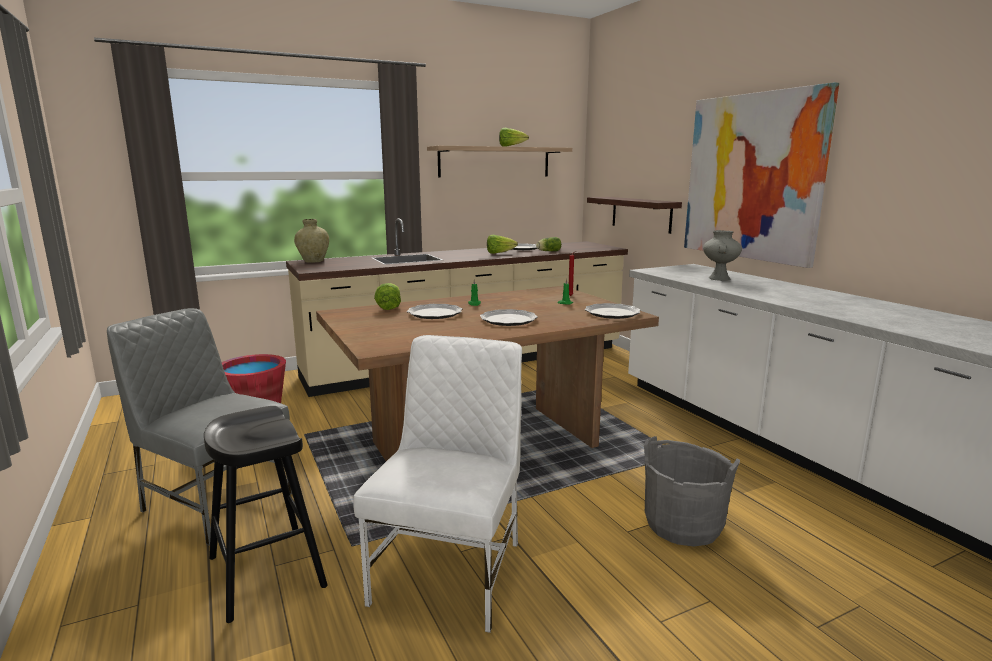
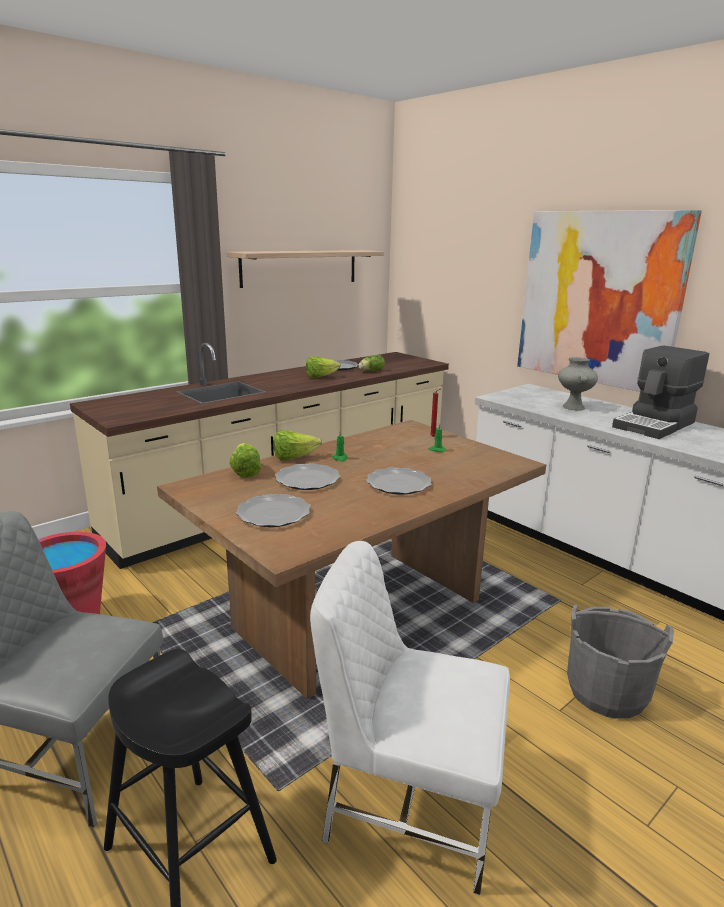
camera: 15 degrees left, 5 degrees up
beige vase [294,219,329,263] -> none
white chair [353,335,522,633] -> white chair turned 75 degrees counterclockwise [310,541,510,896]
lettuce [499,128,529,147] -> lettuce moved to [273,430,322,460]
plate [585,303,640,319] -> plate moved to [236,494,311,527]
shelf [587,197,682,234] -> none
none -> coffee machine [612,346,709,439]

